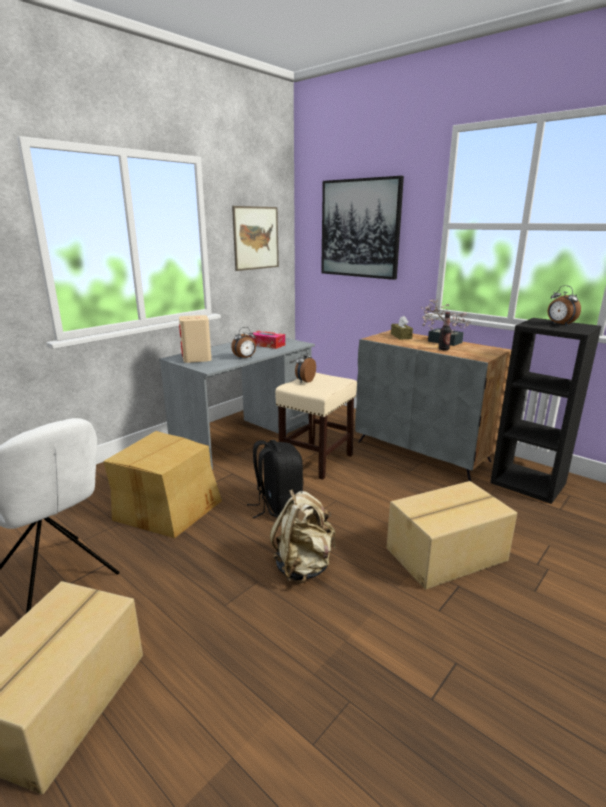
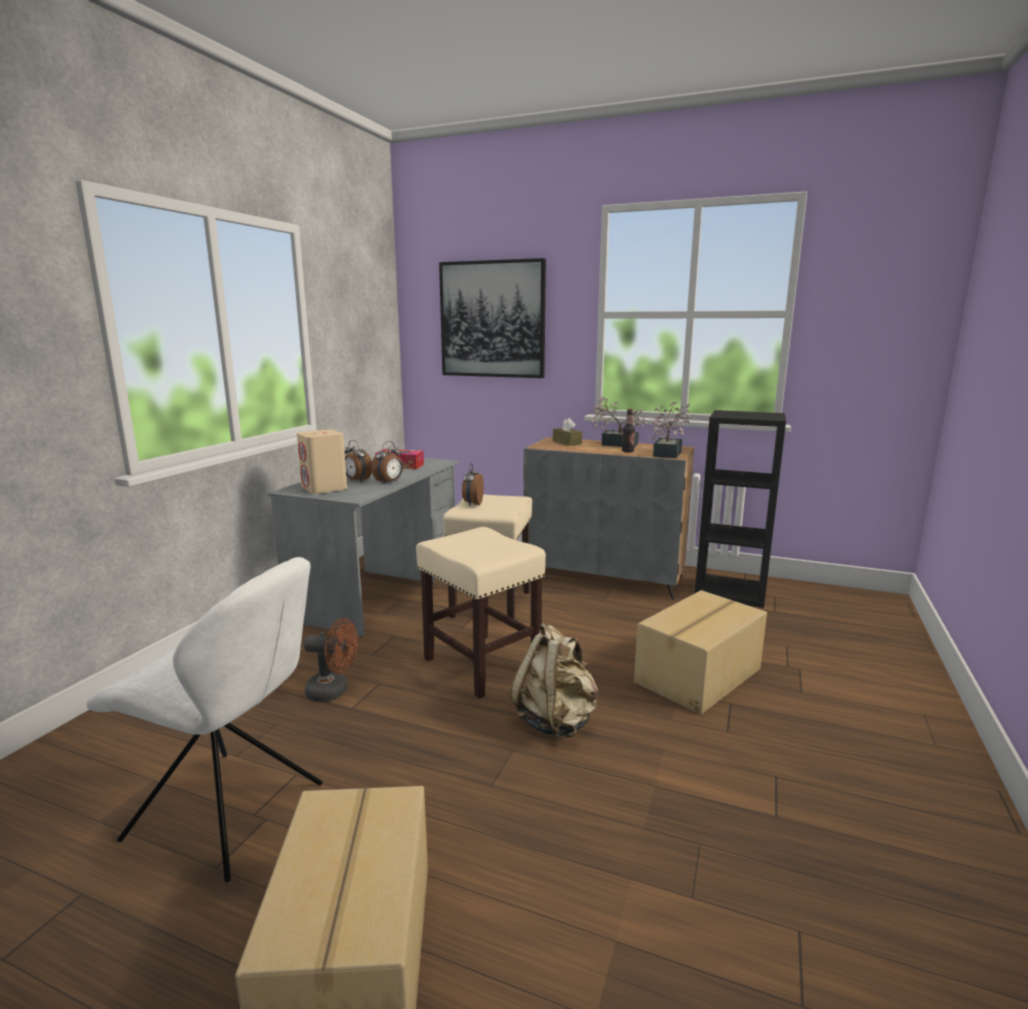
camera: 20 degrees left, 5 degrees down
cardboard box [103,431,222,538] -> brown fan [304,618,358,701]
picture [232,206,279,271] -> none
black backpack [247,440,303,518] -> beige stool [416,527,546,698]
alarm clock [548,285,581,326] -> alarm clock moved to [344,440,372,482]
none -> potted plant [650,402,691,458]

